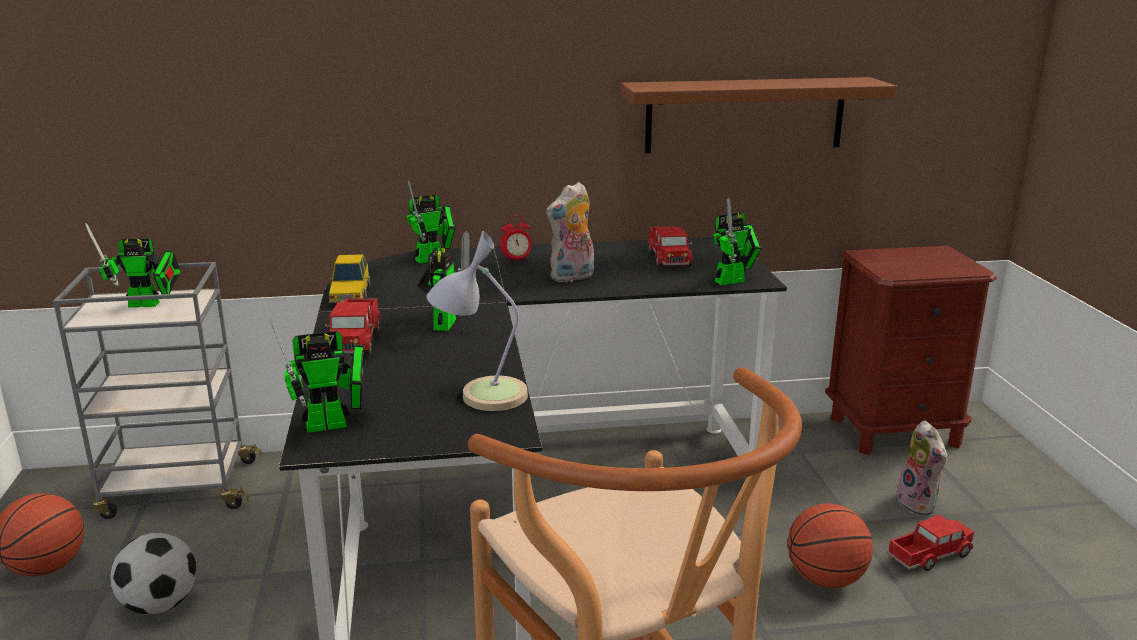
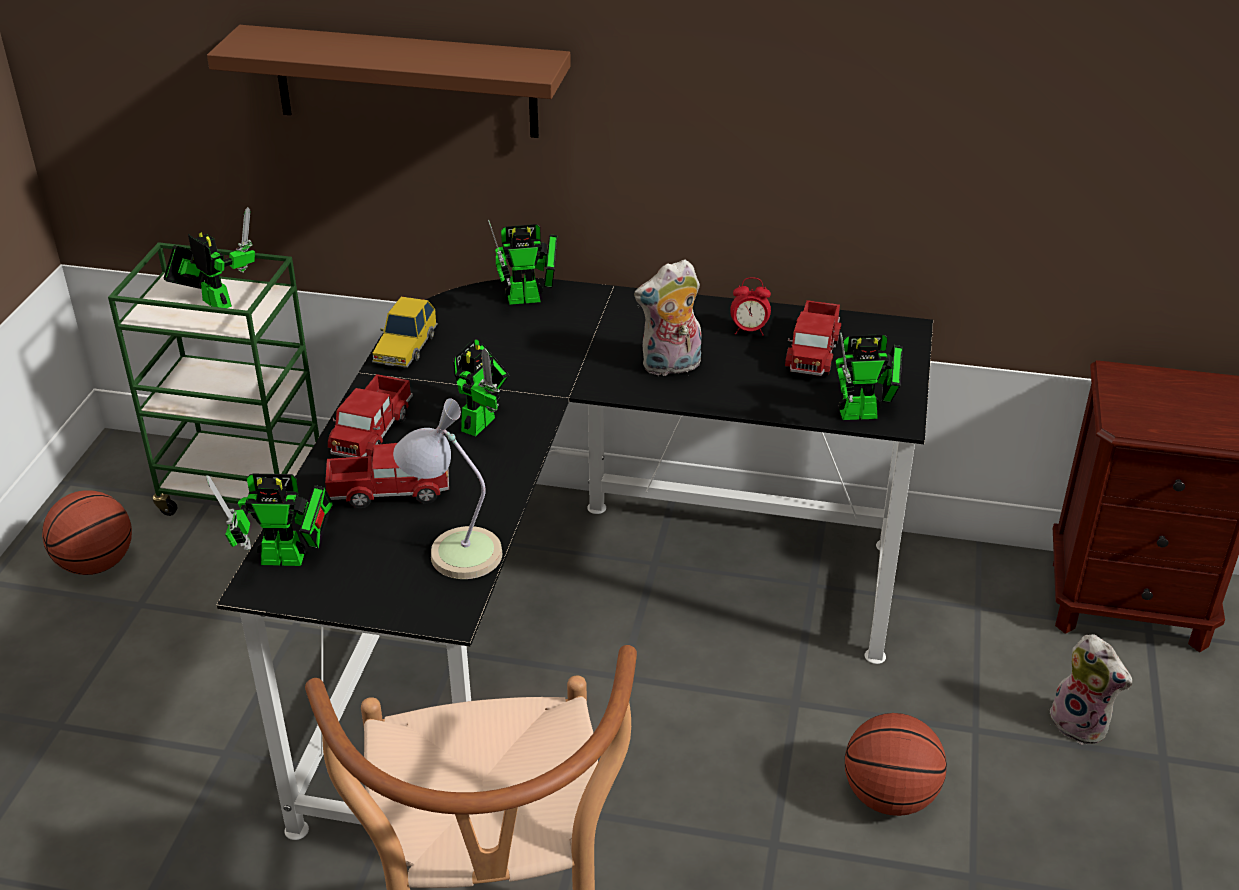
camera: 20 degrees right, 15 degrees up
grey cart [53,262,262,519] -> green cart [108,242,319,516]
toy robot [85,223,181,307] -> toy robot turned 150 degrees counterclockwise [164,207,255,308]
football [110,533,197,615] -> none
alarm clock [500,216,532,263] -> alarm clock moved to [730,277,771,336]
brown shelf [620,77,897,153] -> brown shelf moved to [207,25,571,138]
toy truck [887,515,974,571] -> toy truck moved to [325,443,449,508]
plush toy [896,421,947,515] -> plush toy turned 45 degrees counterclockwise [1047,634,1132,745]

